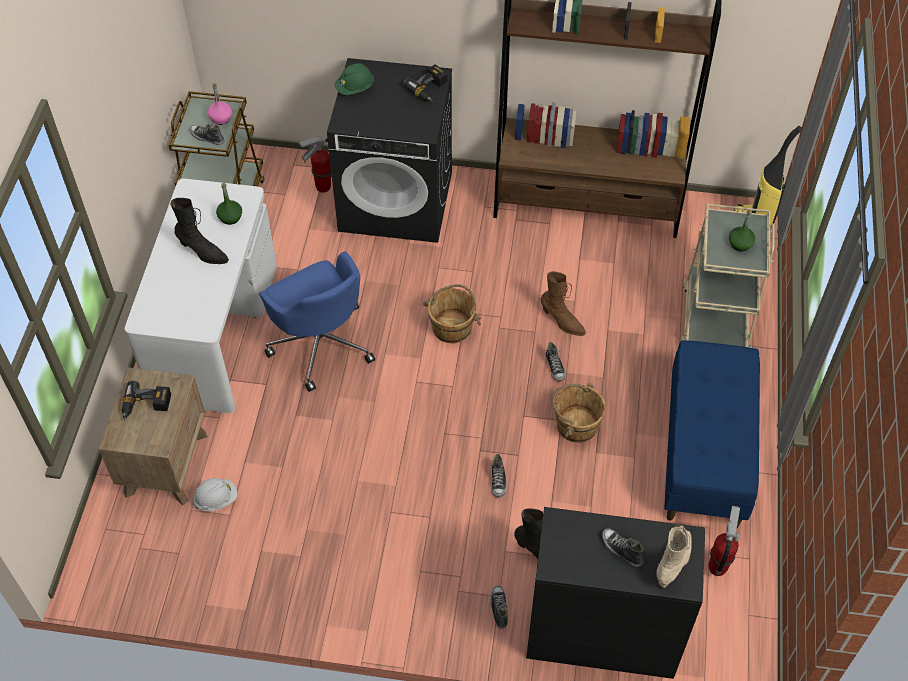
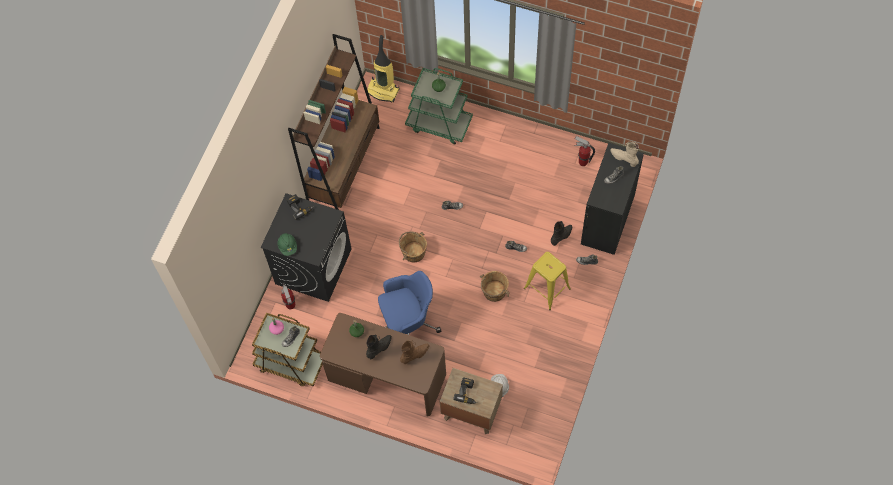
camera: 75 degrees left, 10 degrees up
white desk [125,179,277,413] -> brown desk [320,313,446,417]
brown boot [541,271,586,336] -> brown boot moved to [400,340,429,364]
brown bucket [552,383,606,443] -> brown bucket moved to [480,271,510,302]
blue bench [664,340,760,528] -> none
beige cart [681,204,775,348] -> green cart [405,68,473,144]
none -> yellow stool [524,252,571,310]

